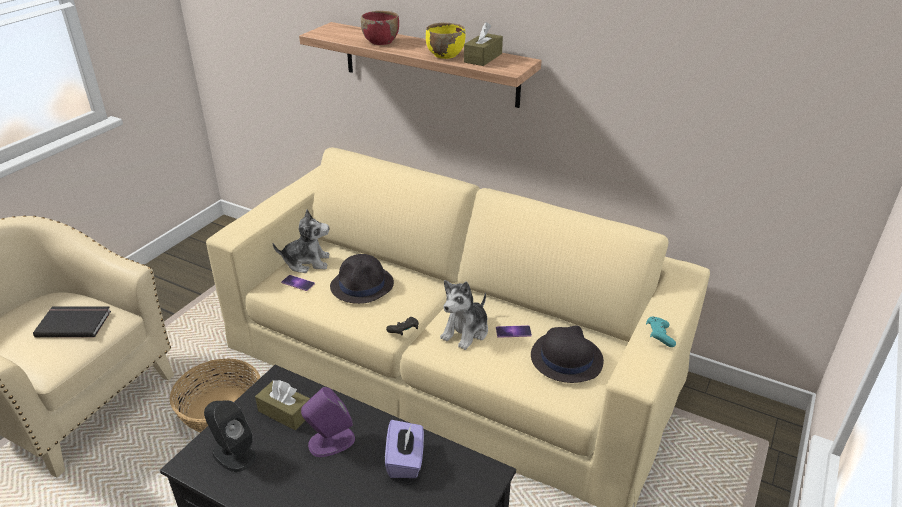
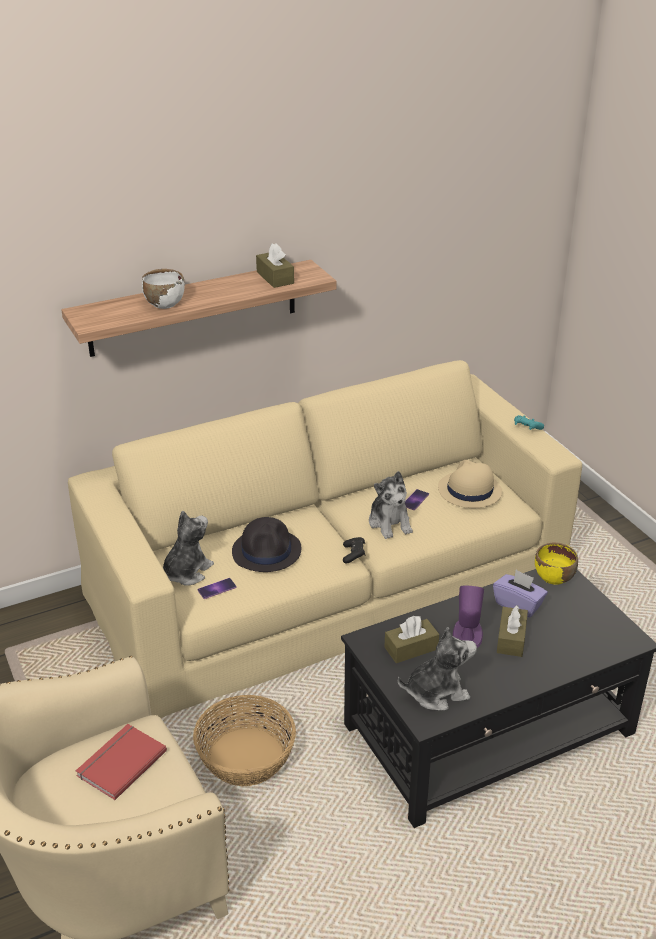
camera: 55 degrees left, 0 degrees up
black book [33,306,111,338] -> red book [76,724,167,800]
black speaker [204,400,256,472] -> plush toy [397,627,477,710]
red bowl [361,11,399,45] -> white bowl [142,269,185,309]
yellow bowl [426,23,465,59] -> yellow bowl moved to [535,542,578,585]
black hat [531,325,604,383] -> beige hat [438,460,503,508]
none -> brown tissue box [497,605,528,657]

